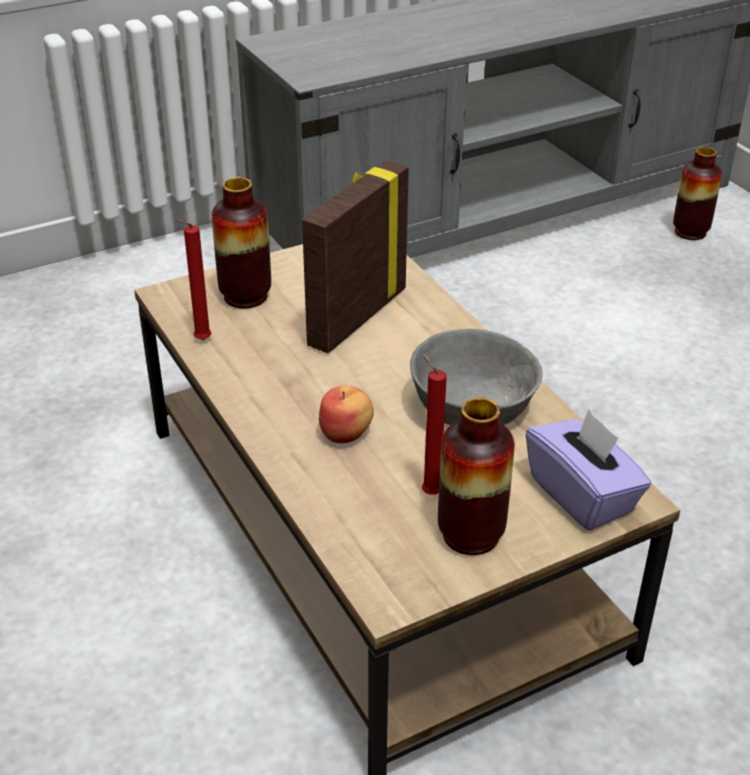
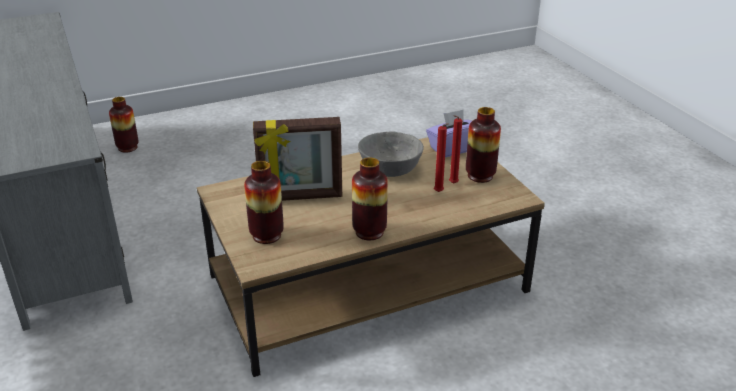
camera: 85 degrees left, 5 degrees down
red candle [176,220,212,340] -> red candle moved to [434,123,449,192]
picture frame [302,160,409,354] -> picture frame turned 45 degrees counterclockwise [253,117,342,201]
apple [319,385,374,443] -> none
none -> vase [352,158,388,240]

